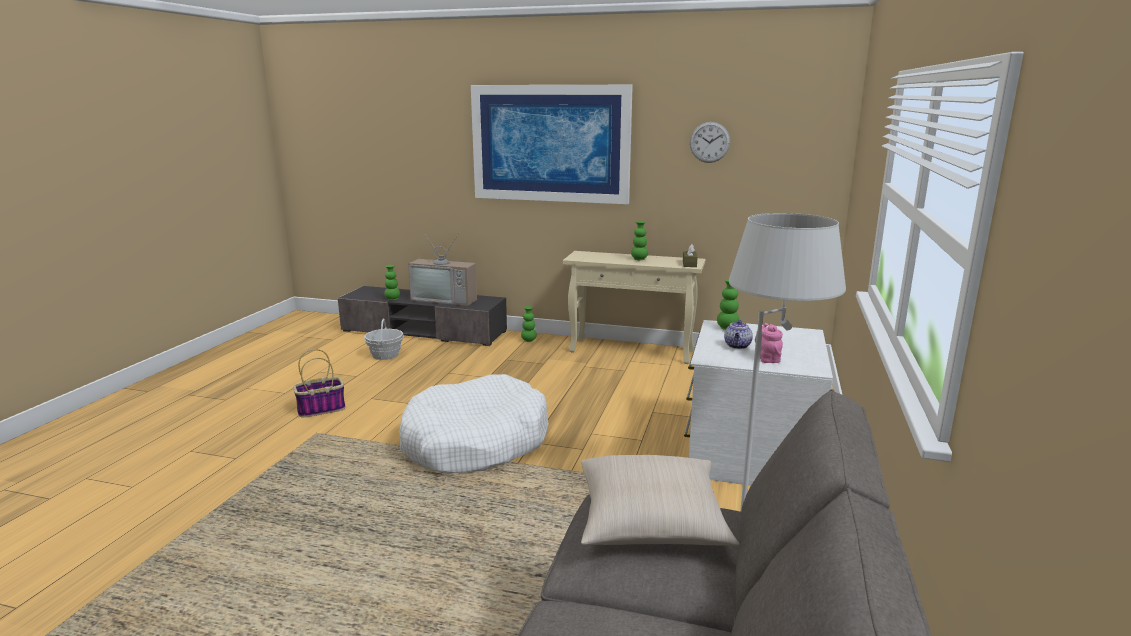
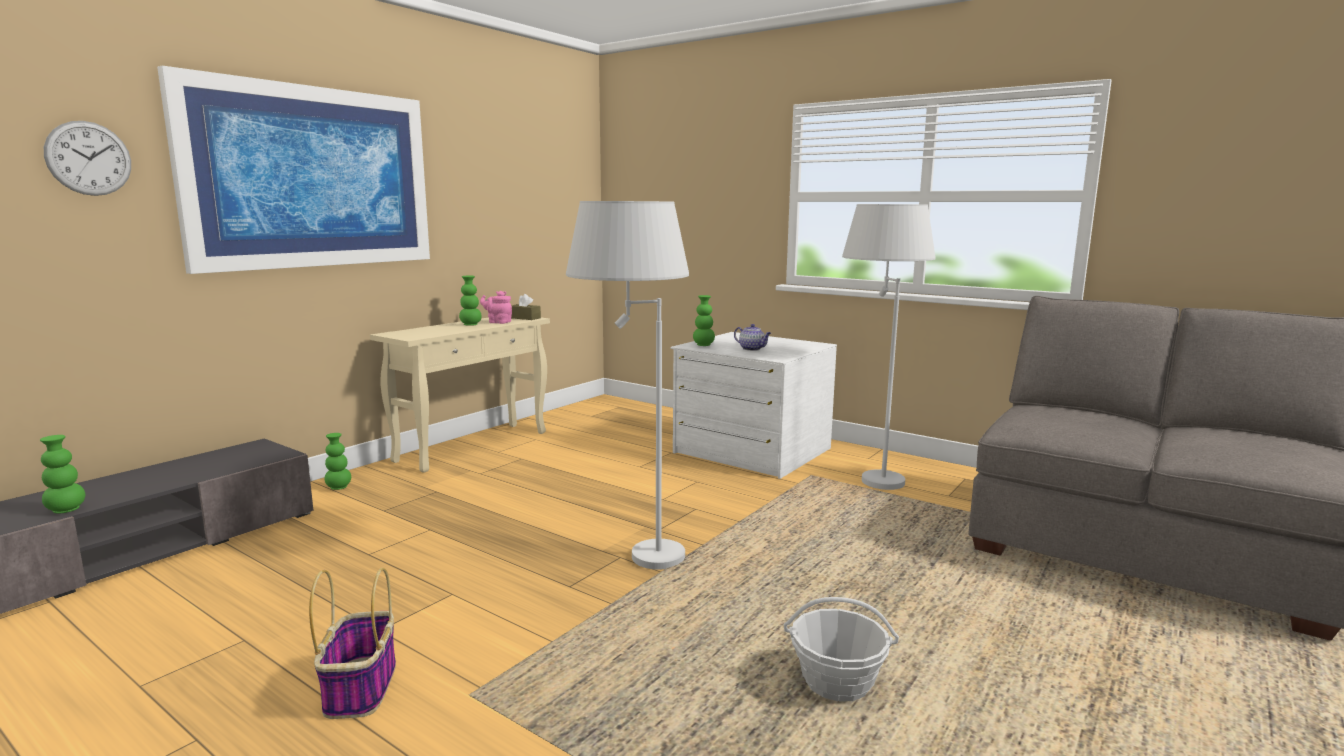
camera: 70 degrees left, 5 degrees down
basket [364,319,404,360] -> basket moved to [784,597,899,702]
white dog bed [399,374,549,474] -> white floor lamp [566,201,689,570]
television [408,232,477,306] -> none
beige pillow [581,455,739,546] -> none
wall clock [690,122,730,163] -> wall clock moved to [44,121,131,196]
pink teapot [755,323,783,363] -> pink teapot moved to [480,291,512,324]

